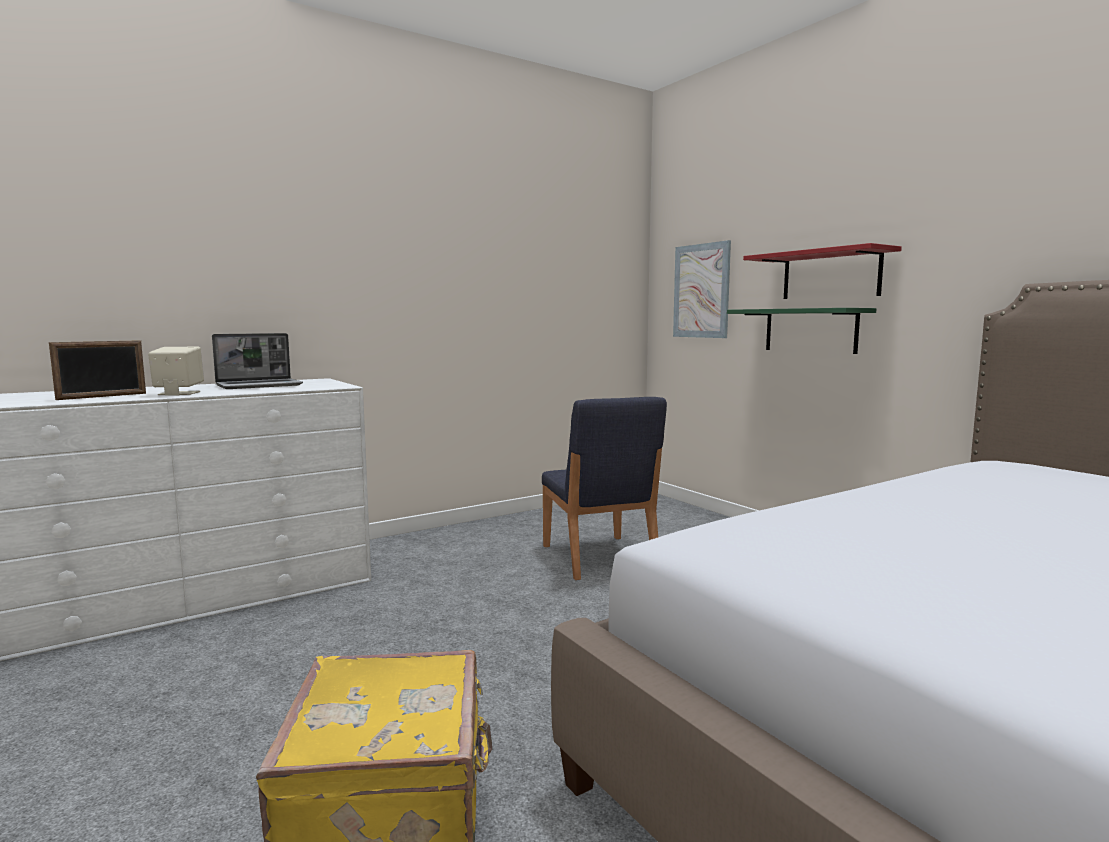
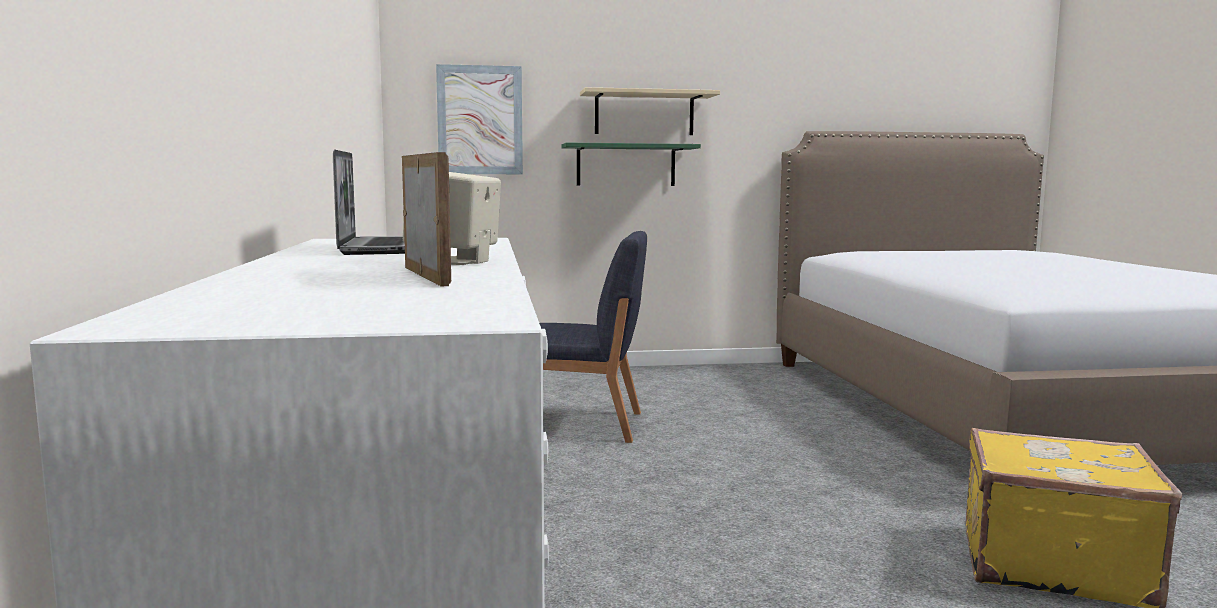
camera: 65 degrees left, 0 degrees up
red shelf [743,243,902,299] -> beige shelf [580,87,720,135]

